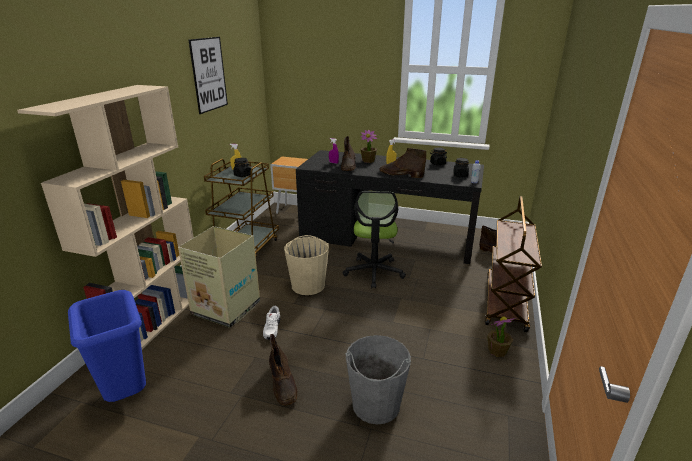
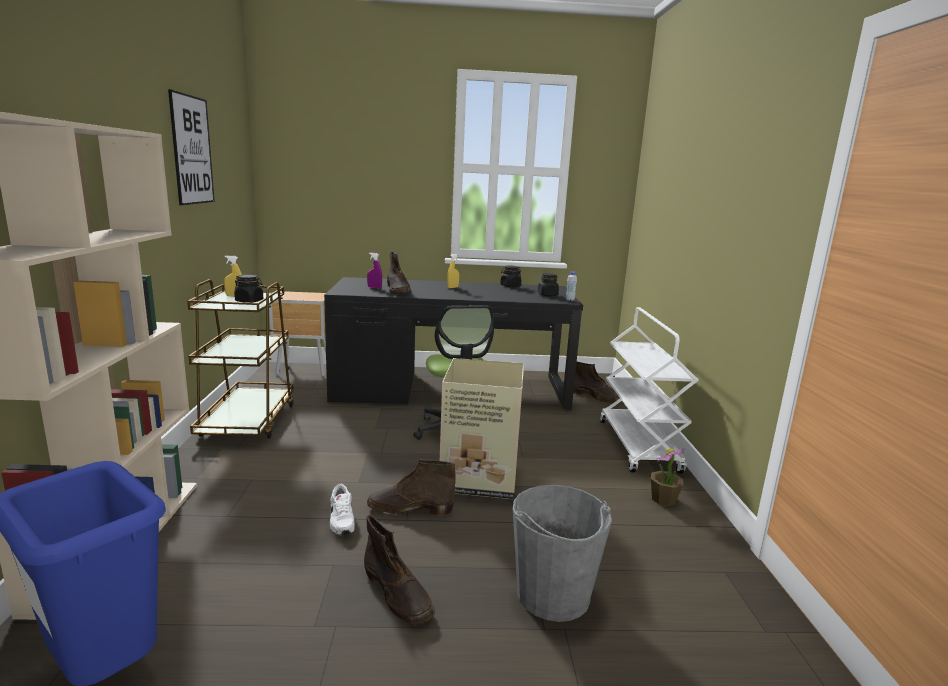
camera: 20 degrees left, 10 degrees down
cardboard box [178,226,260,328] -> cardboard box moved to [440,358,524,499]
beige bucket [284,235,329,295] -> none
potted plant [361,130,377,163] -> none
brown boot [379,148,426,178] -> brown boot moved to [367,459,456,516]
brown cart [485,196,542,332] -> white cart [600,307,699,474]

